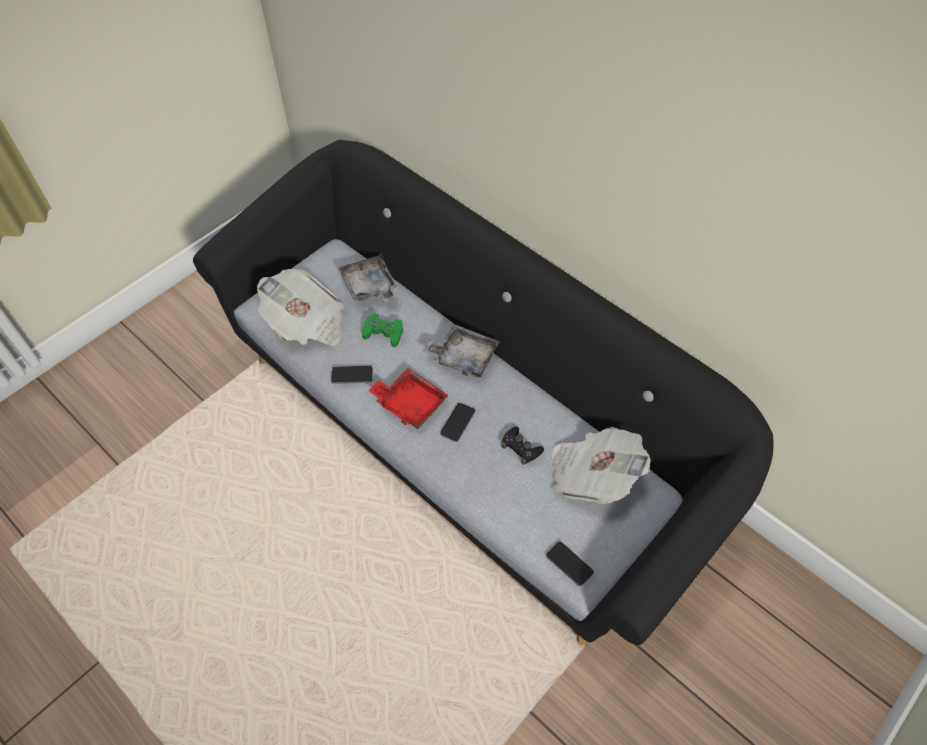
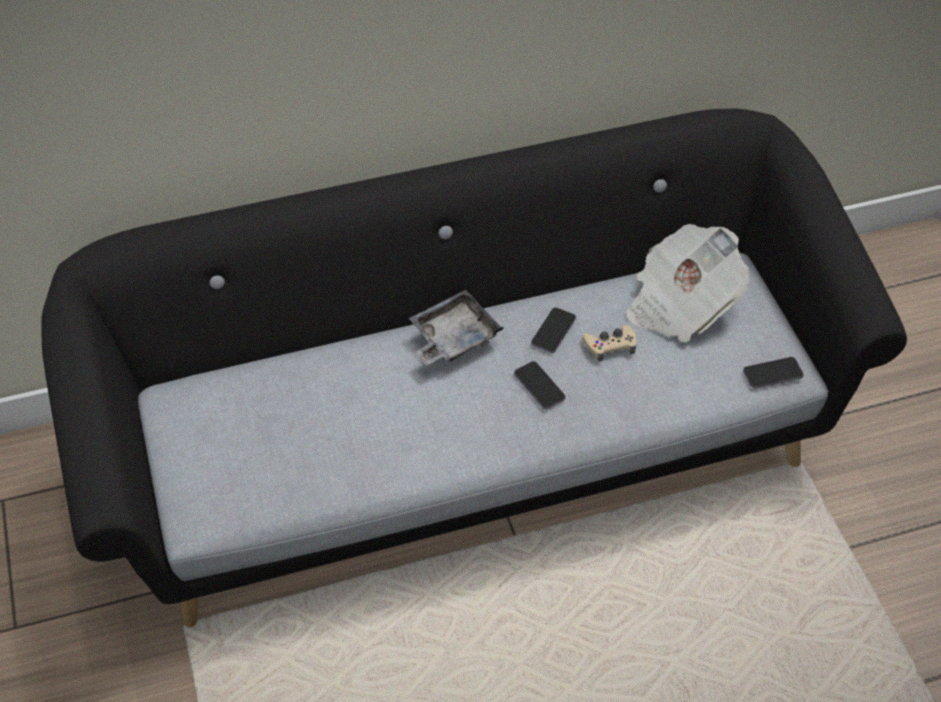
camera: 60 degrees left, 5 degrees down
newspaper [257,269,344,346] -> none
phone [331,366,373,384] -> phone moved to [531,307,576,353]
grey tray [338,252,398,302] -> none
green game controller [362,313,403,347] -> none
red tray [368,368,449,429] -> none
black game controller [501,426,544,465] -> beige game controller [582,324,636,362]

